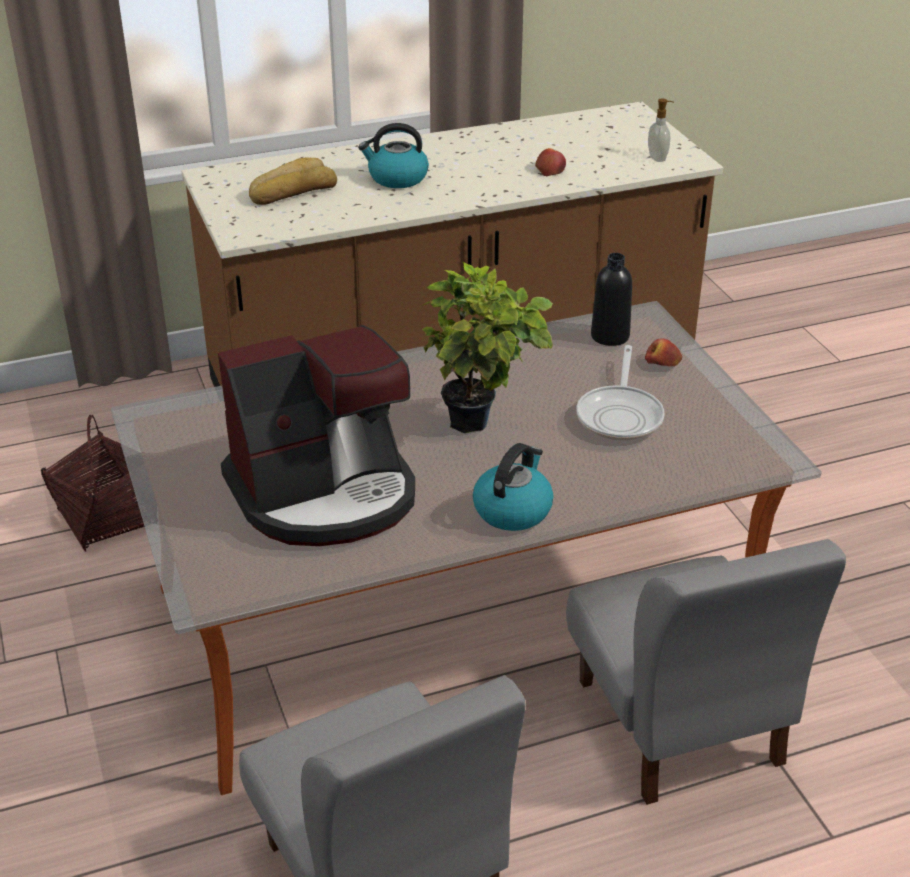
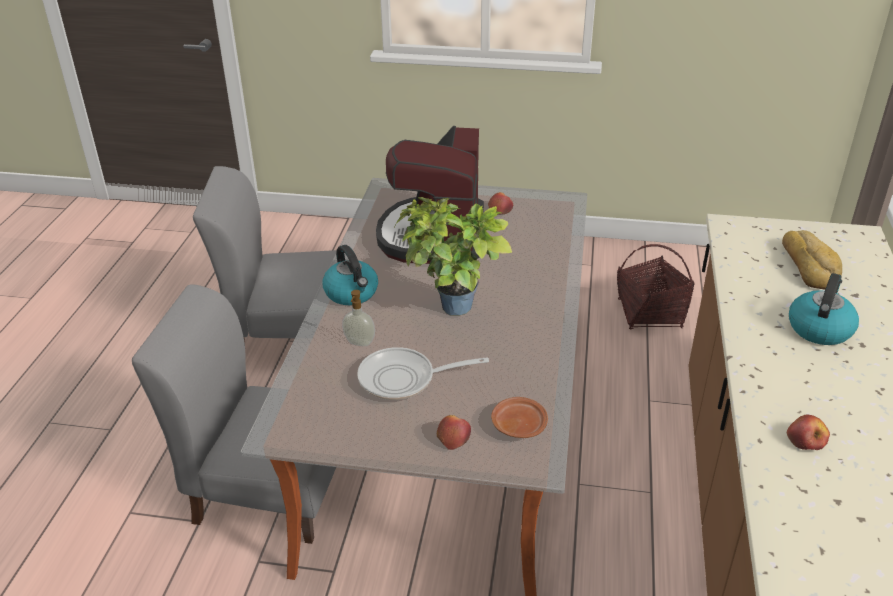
camera: 120 degrees right, 0 degrees up
frying pan [576,345,665,441] -> frying pan turned 45 degrees counterclockwise [357,347,489,400]
black bottle [591,253,632,346] -> brown plate [491,397,548,438]
soap dispenser [648,98,674,162] -> soap dispenser moved to [342,290,375,346]
none -> apple [488,192,513,215]

